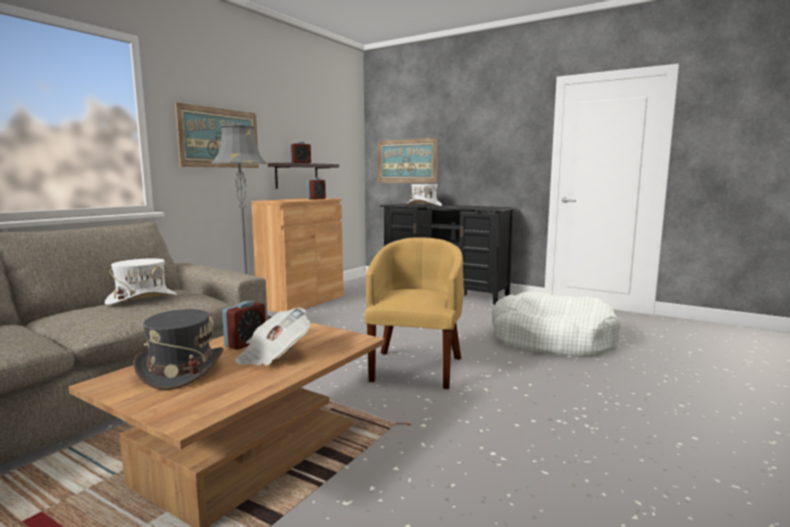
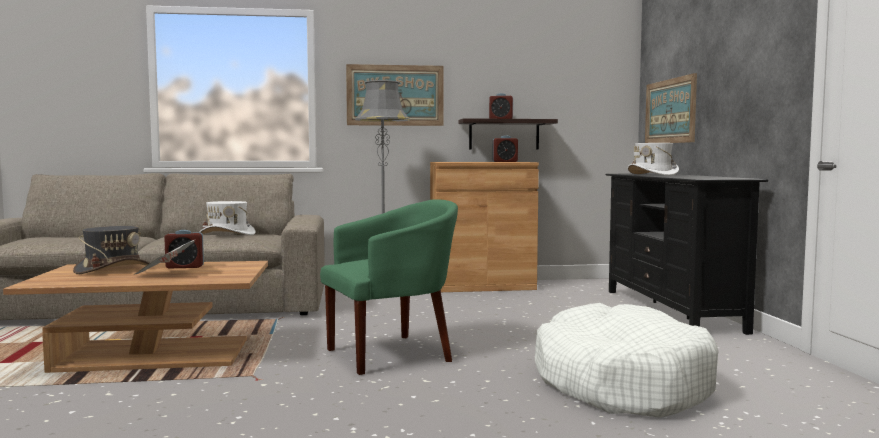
camera: 50 degrees right, 5 degrees down
yellow armchair [365,237,464,389] -> green armchair [320,199,458,375]

